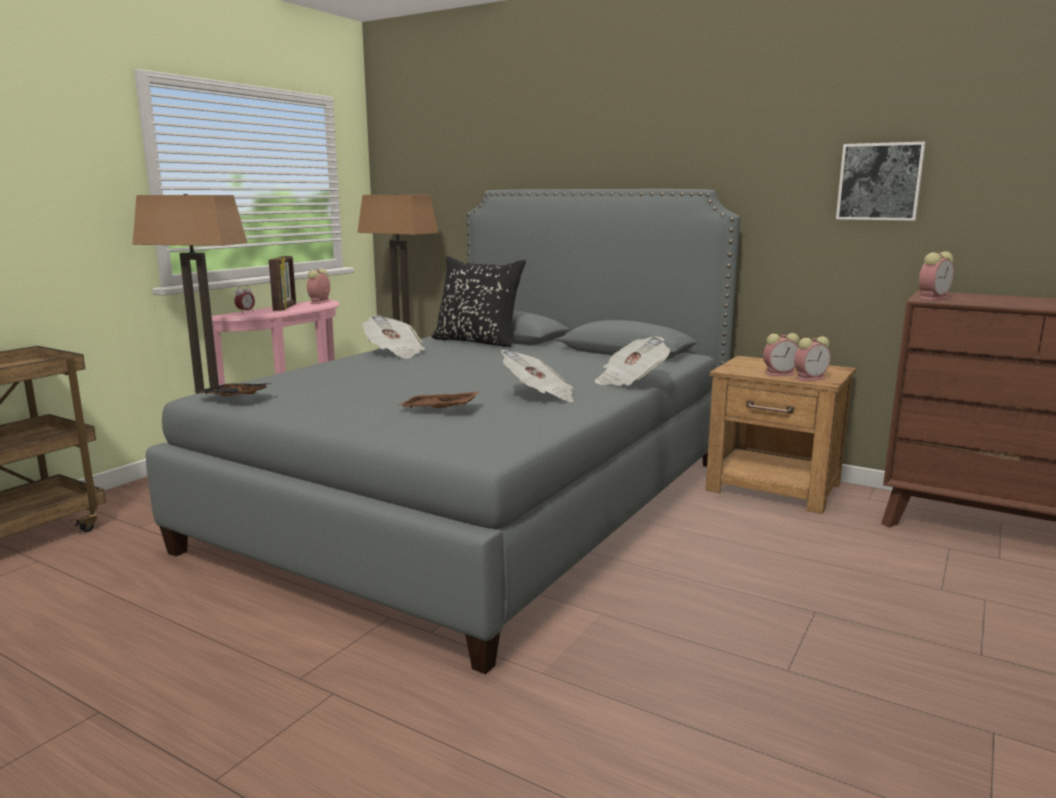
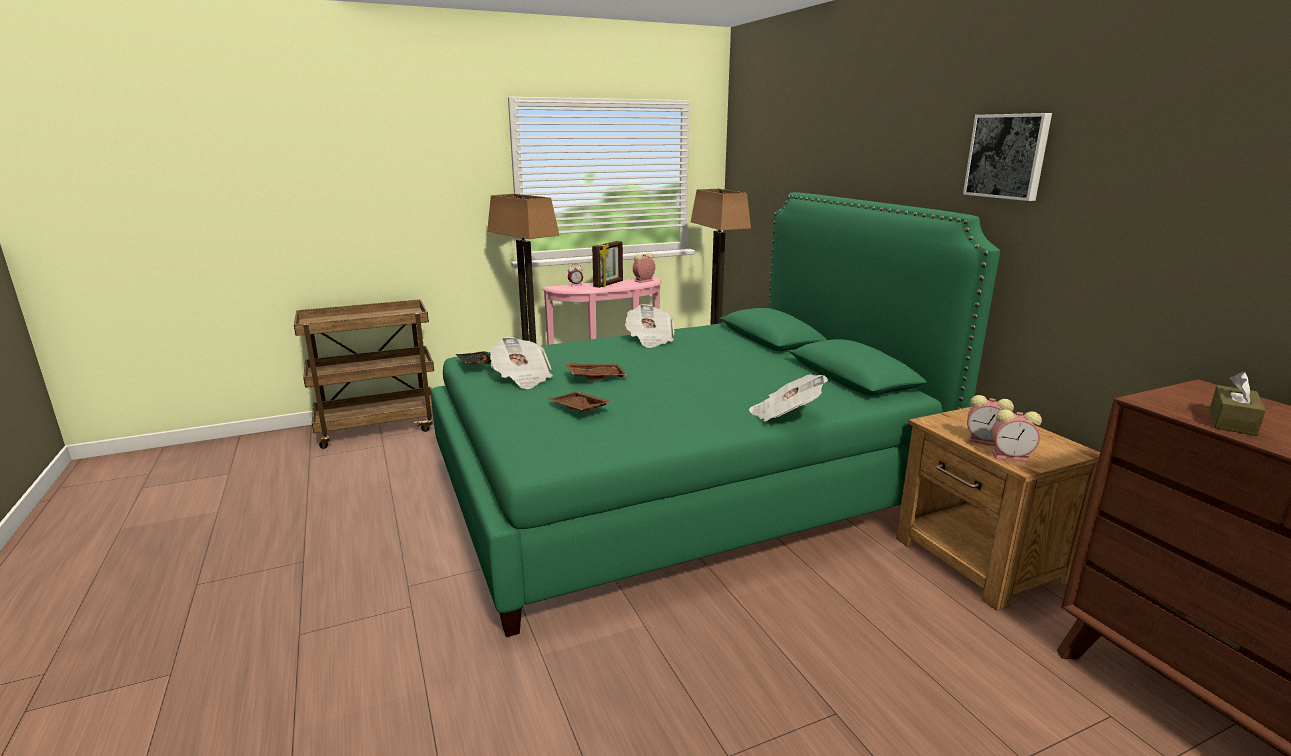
camera: 35 degrees right, 5 degrees up
grey bed [146,189,740,674] -> green bed [431,192,1000,637]
black pillow [431,256,526,347] -> none
newspaper [501,350,573,402] -> newspaper moved to [490,337,553,389]
picture [836,142,926,221] -> picture moved to [963,113,1052,201]
alarm clock [918,252,954,301] -> none
none -> brown tray [565,363,627,380]
none -> brown tissue box [1210,372,1266,436]

